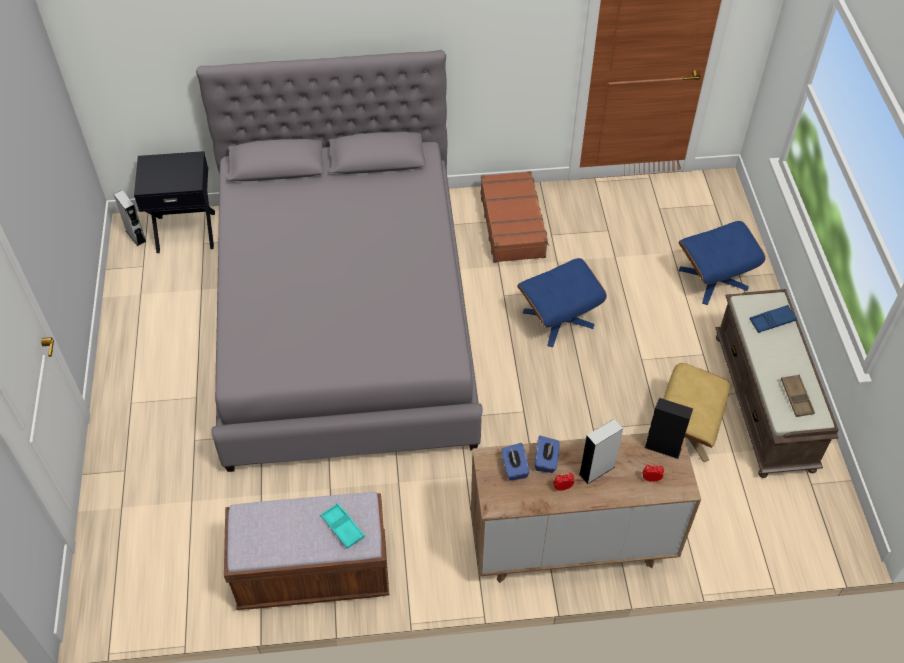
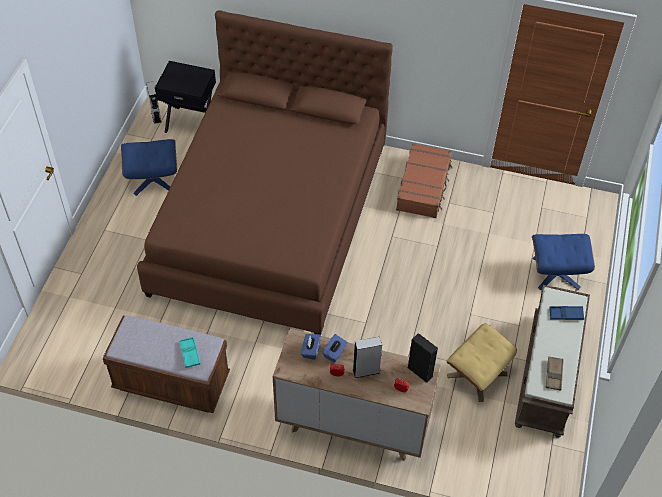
camera: 20 degrees right, 0 degrees up
grey bed [196,50,483,472] -> brown bed [137,10,393,335]
blue ottoman [517,258,607,347] -> blue ottoman moved to [121,139,177,196]

